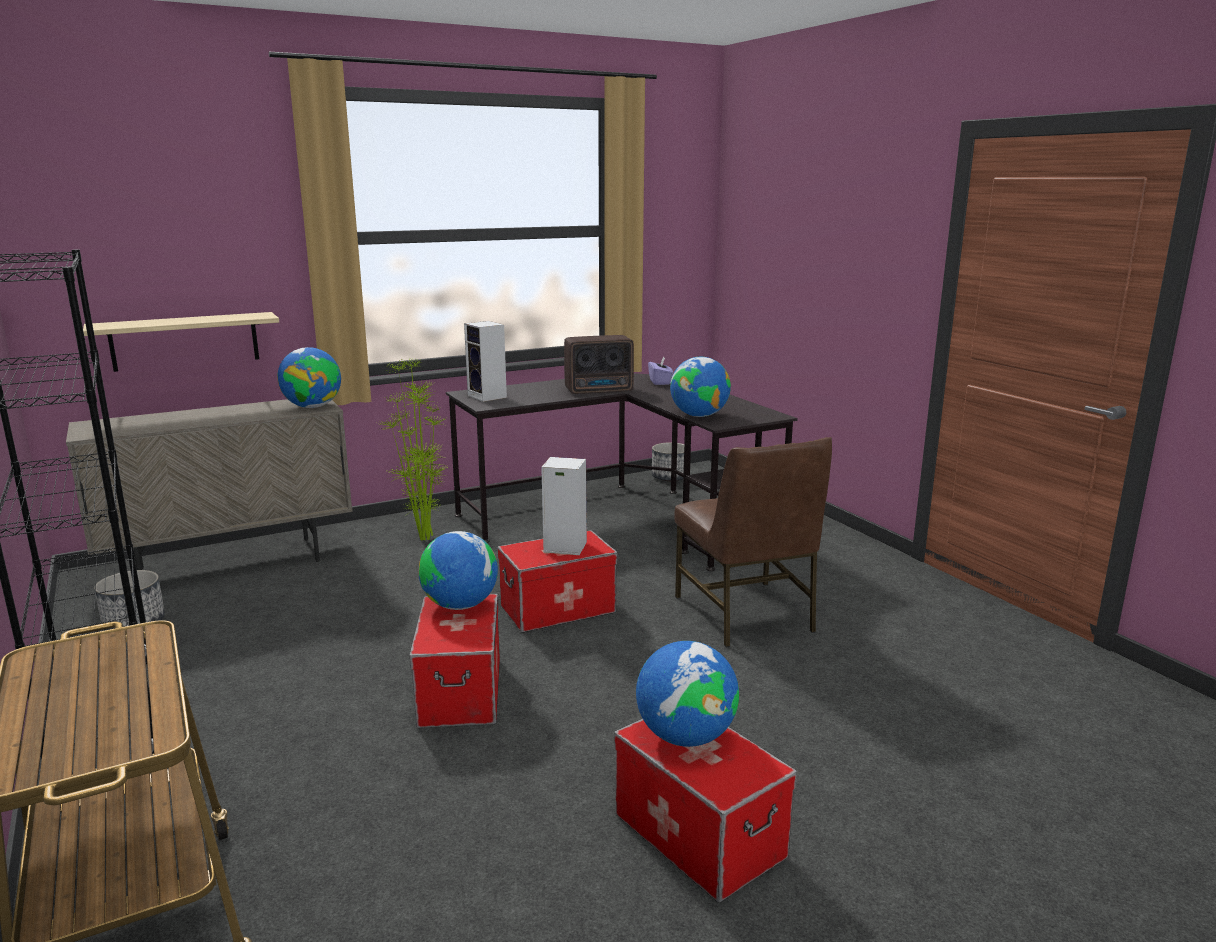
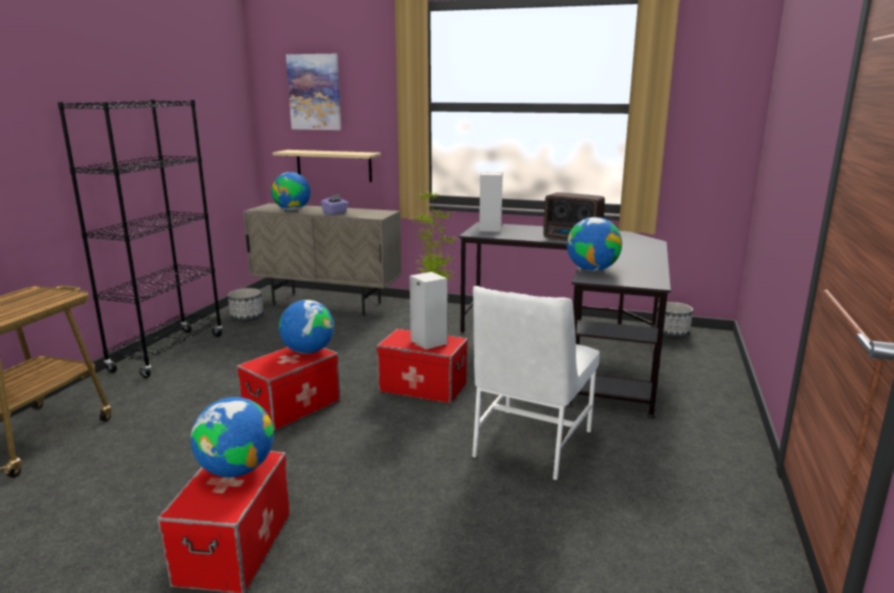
camera: 45 degrees right, 0 degrees up
globe [277,347,341,408] -> globe moved to [271,172,311,211]
purple tissue box [648,356,673,385] -> purple tissue box moved to [321,194,349,215]
brown chair [674,437,832,647] -> white chair [472,286,600,481]
none -> picture [286,54,341,130]

